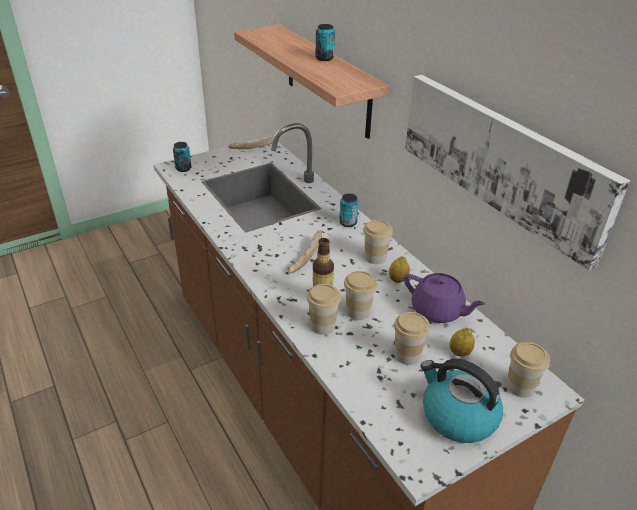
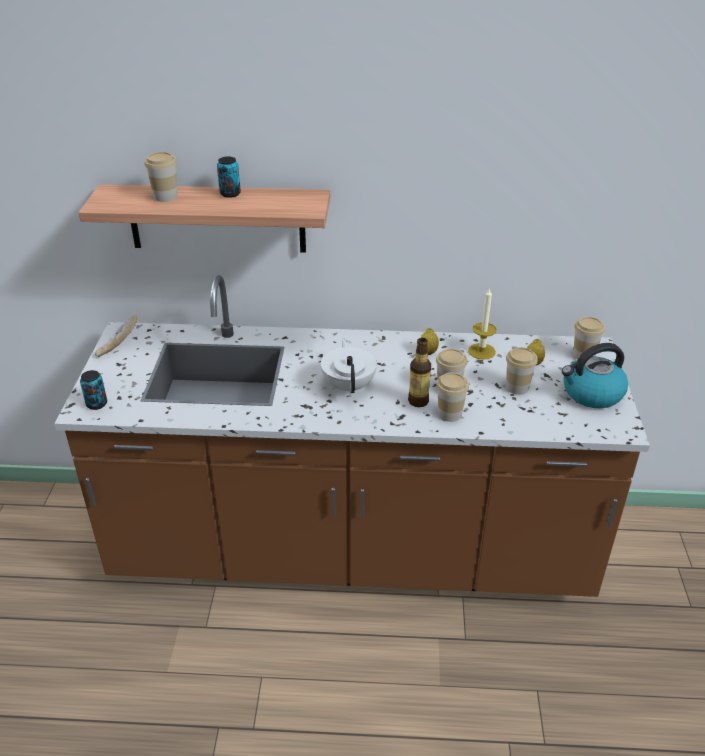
camera: 55 degrees left, 0 degrees up
bread [288,230,322,273] -> white teapot [321,338,377,394]
can [339,193,359,227] -> none
cup [363,220,393,264] -> cup moved to [144,152,178,202]
purple teapot [404,273,486,323] -> candle [468,287,497,360]
picture [405,75,630,270] -> none

